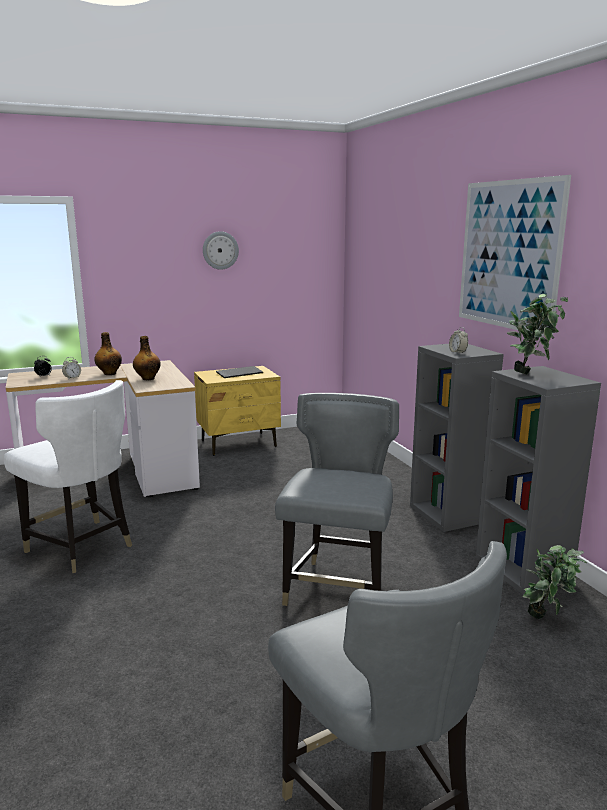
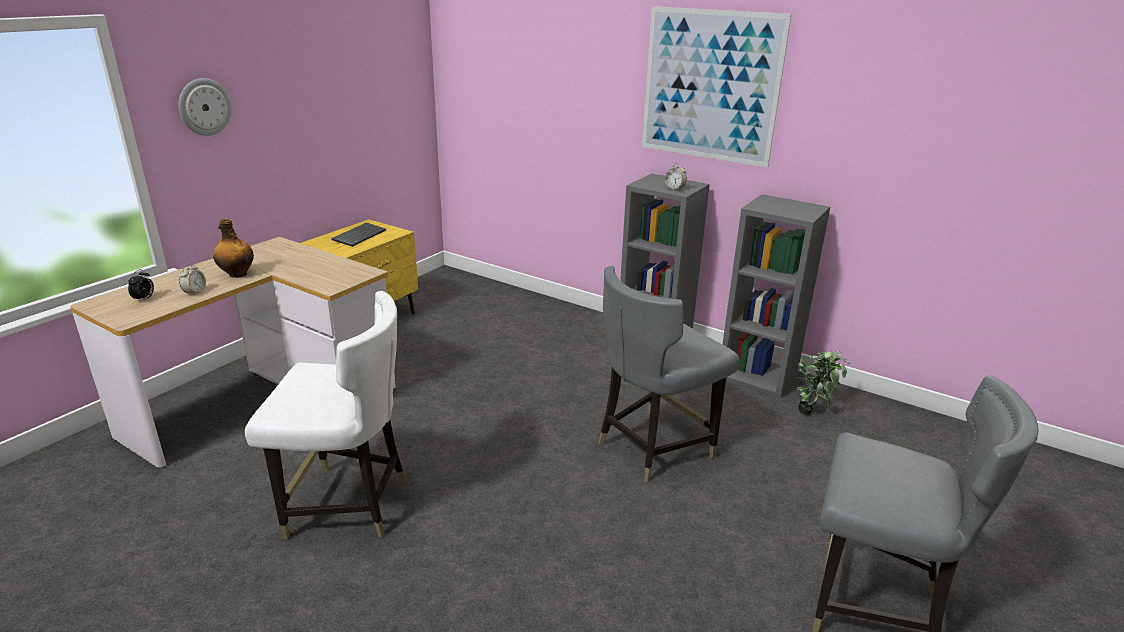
camera: 35 degrees left, 10 degrees up
bottle [133,336,161,380] -> none
wall clock [203,231,239,270] -> wall clock moved to [179,78,232,136]
grey chair [275,393,399,606] -> grey chair turned 105 degrees counterclockwise [598,266,739,483]
potted plant [507,294,569,374] -> none

